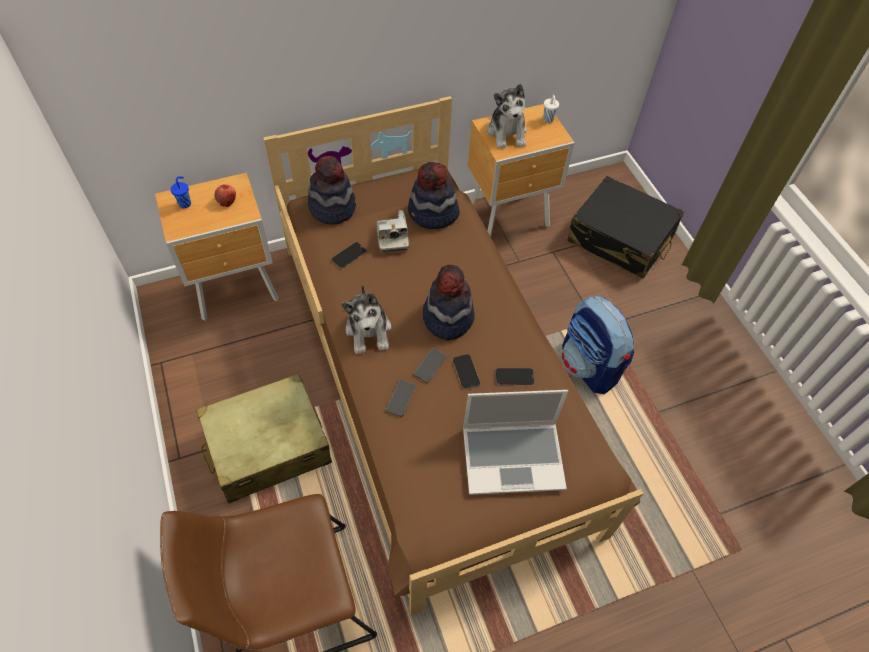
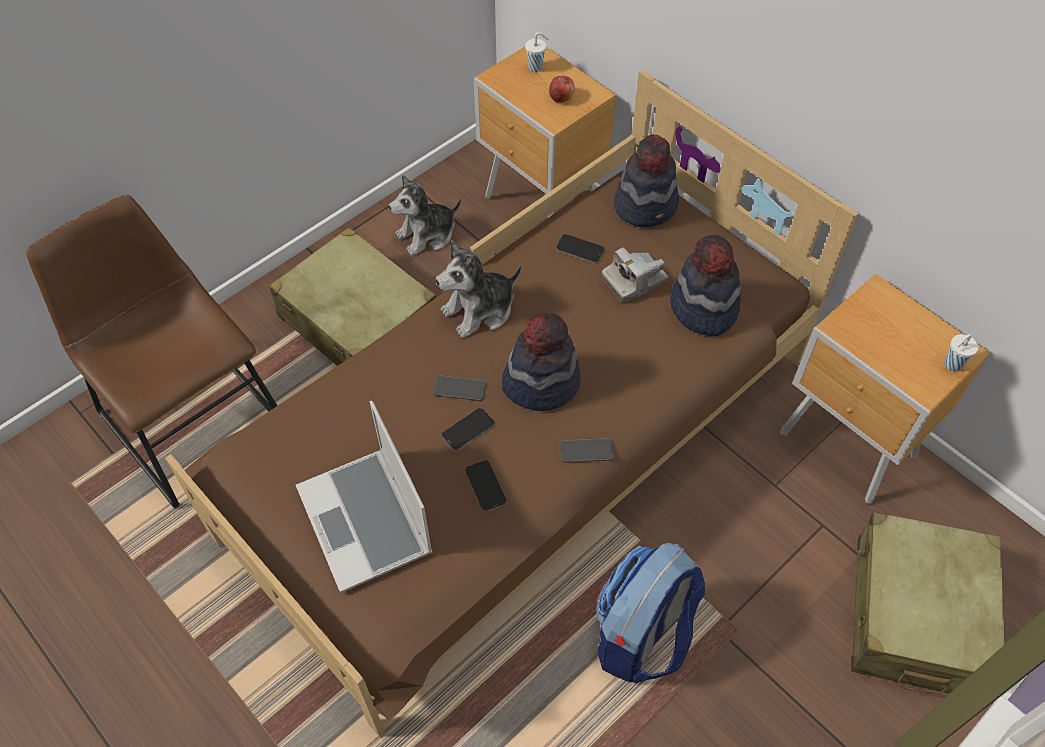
camera: 70 degrees right, 0 degrees up
blue cup [170,176,191,208] -> white cup [525,32,549,72]
phone [386,380,416,416] -> phone moved to [560,438,614,463]
plush toy [487,84,527,149] -> plush toy moved to [389,175,461,256]
black suitcase [567,176,684,279] -> beige suitcase [851,512,1005,694]

